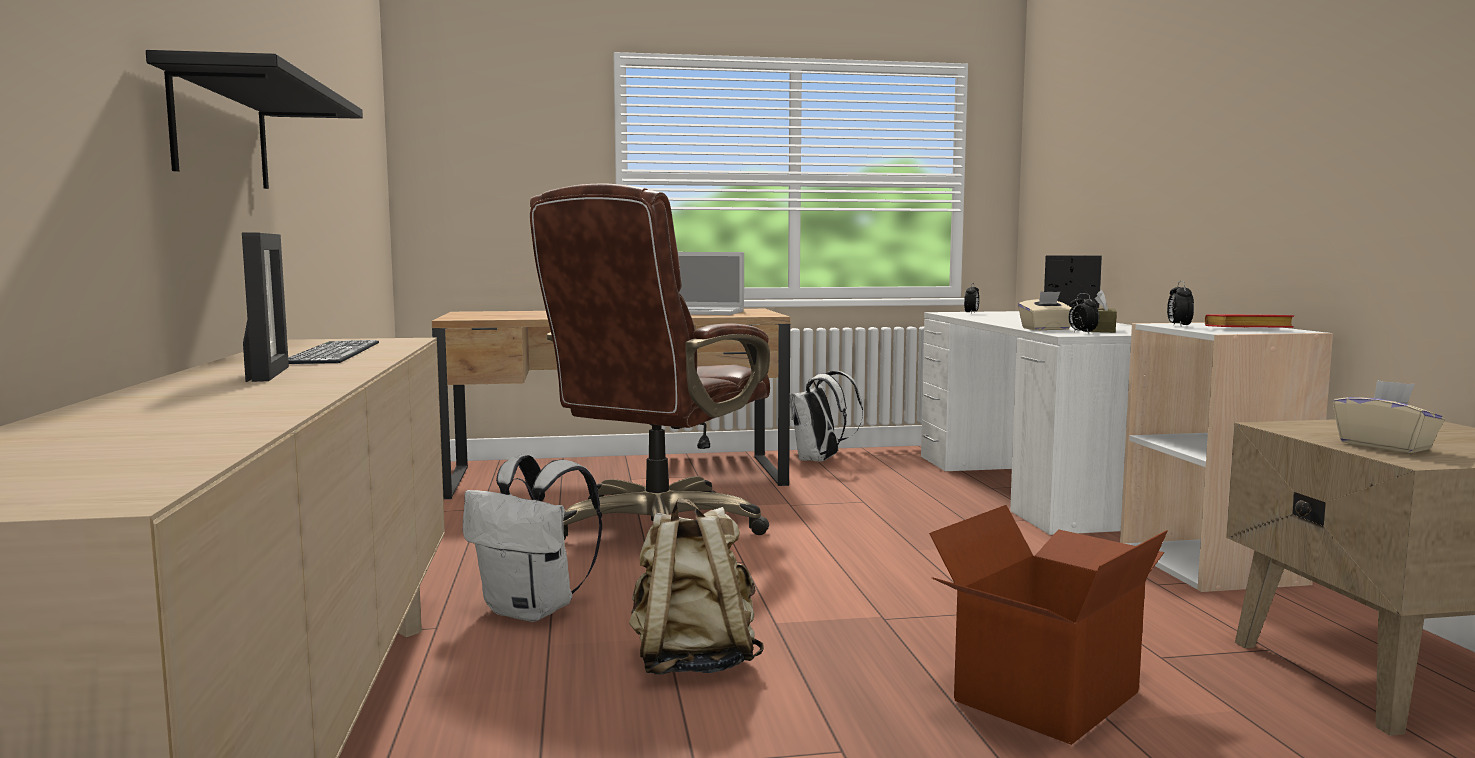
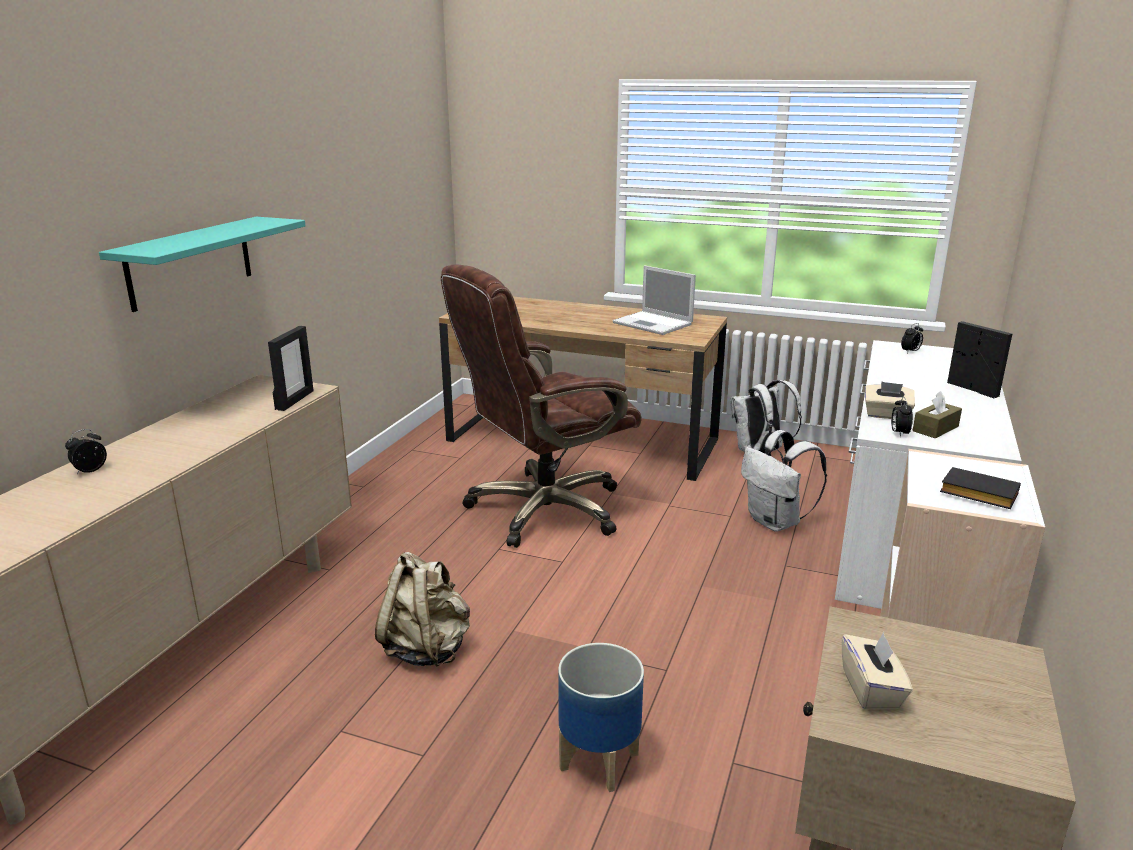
camera: 30 degrees right, 15 degrees up
black shelf [146,50,363,189] -> turquoise shelf [99,217,306,312]
picture frame [242,232,289,382] -> picture frame moved to [268,326,314,411]
keyboard [288,340,379,364] -> none
white backpack [463,455,602,622] -> white backpack moved to [741,430,827,532]
cardboard box [929,505,1168,745] -> planter [558,643,644,792]
alarm clock [1167,281,1194,327] -> alarm clock moved to [65,429,107,474]
red book [1205,314,1294,328] -> black book [940,467,1021,509]

